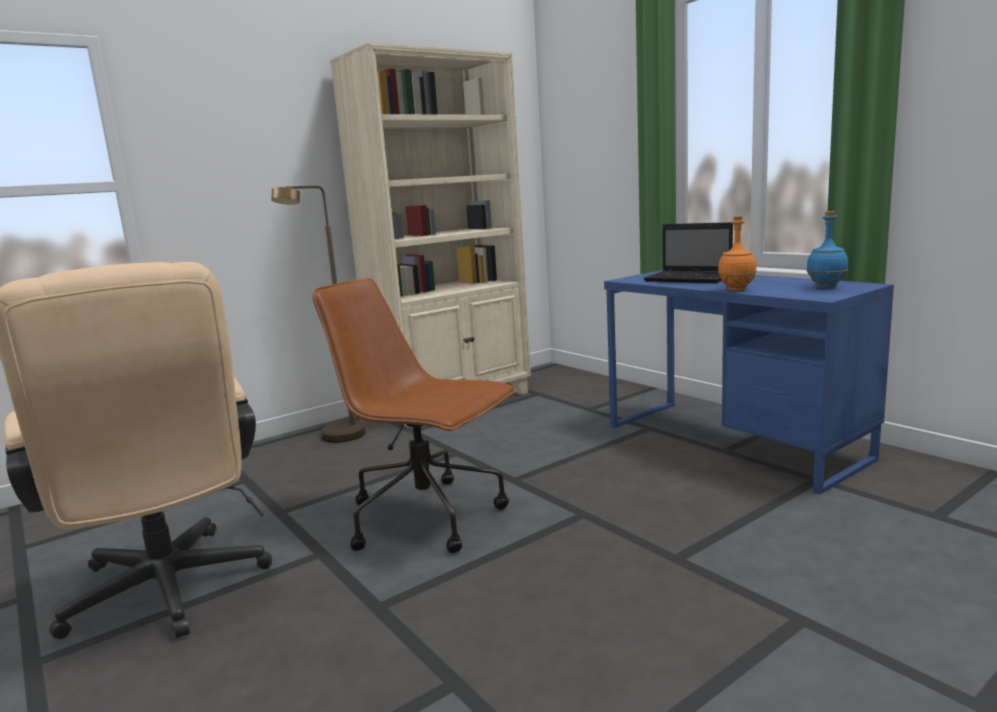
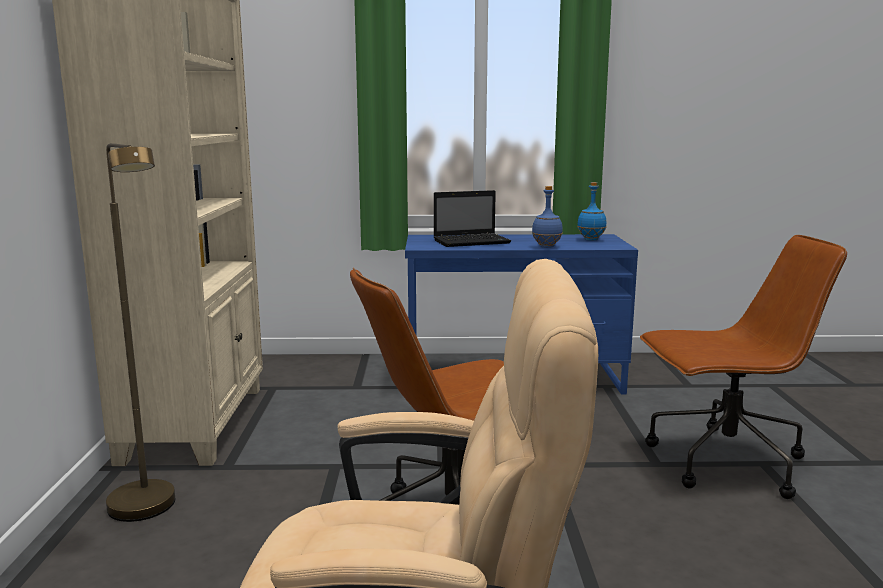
camera: 55 degrees left, 0 degrees up
orange bottle [718,216,757,291] -> blue bottle [532,186,563,248]
none -> brown office chair [640,235,847,499]

